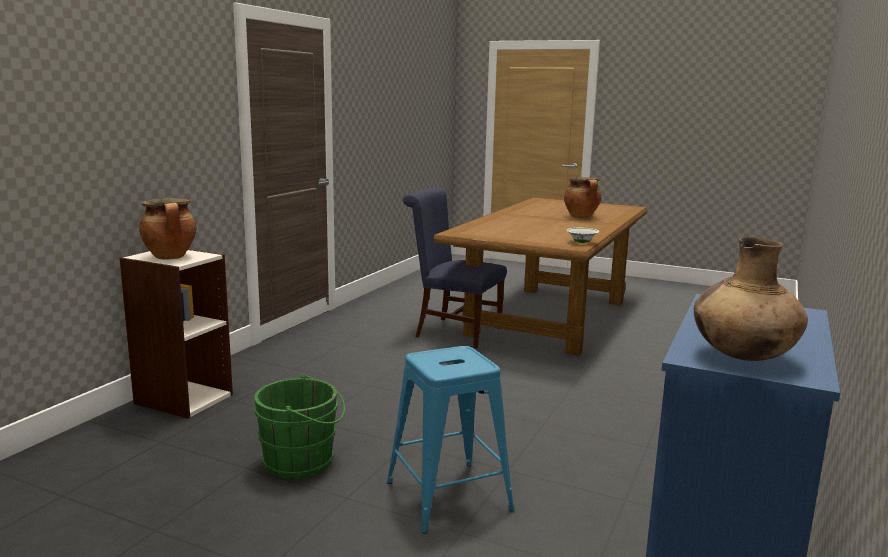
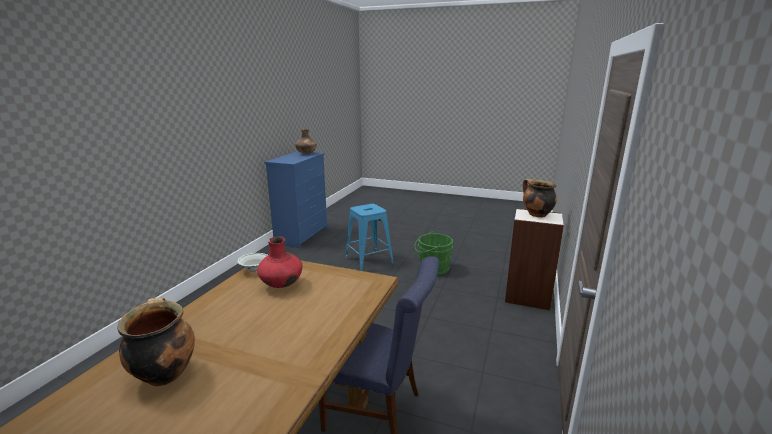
camera: 175 degrees right, 5 degrees up
none -> red vase [257,237,302,288]

